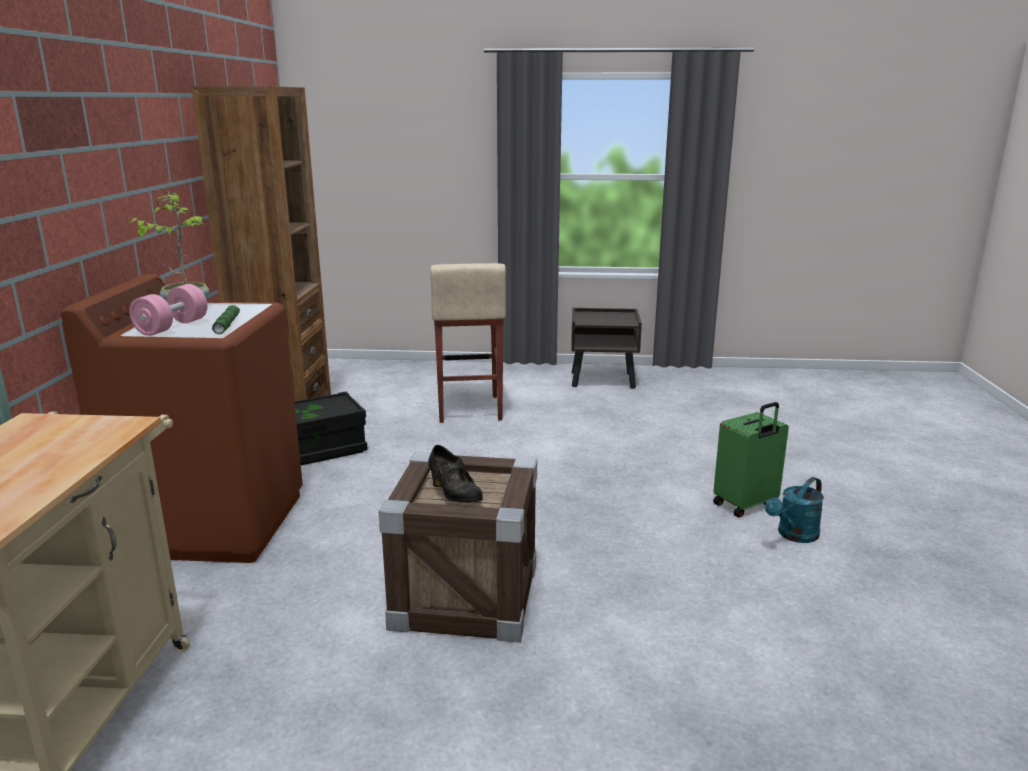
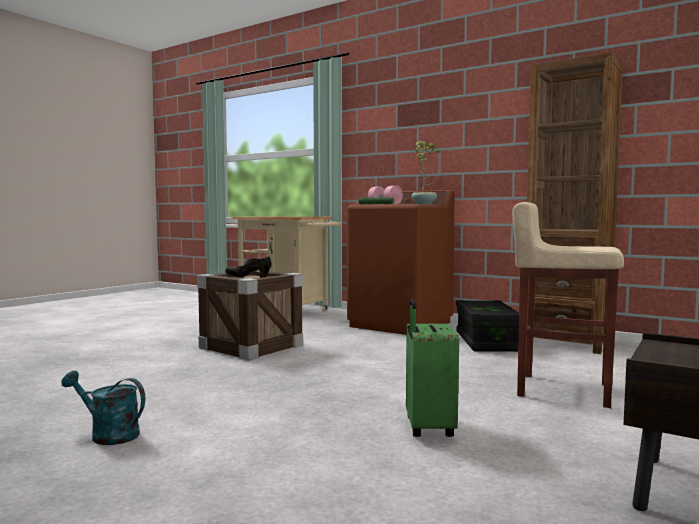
camera: 120 degrees right, 15 degrees down
green suitcase [713,402,789,518] -> green suitcase moved to [406,299,459,437]
turquoise watering can [765,477,824,543] -> turquoise watering can turned 60 degrees counterclockwise [61,371,145,445]

